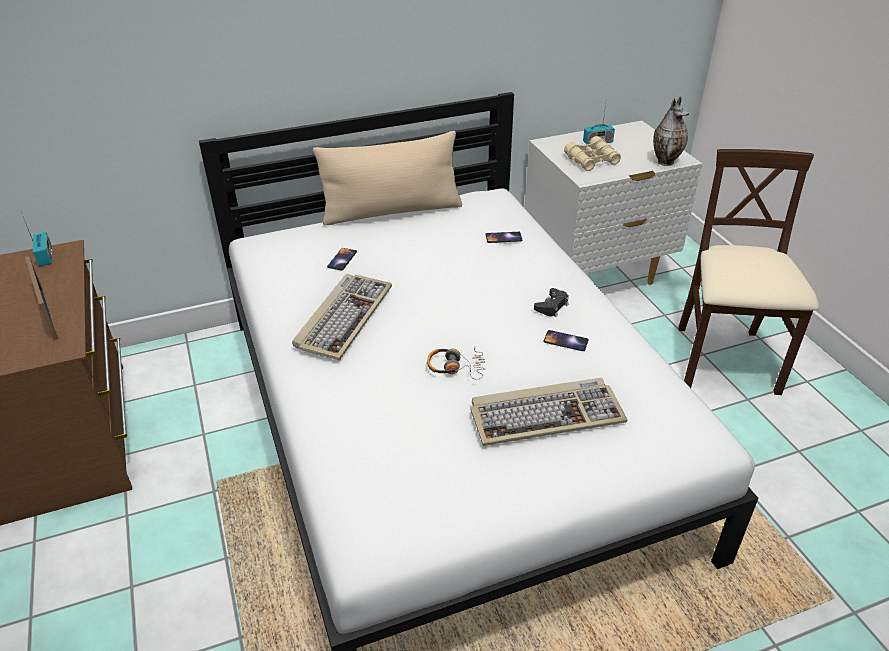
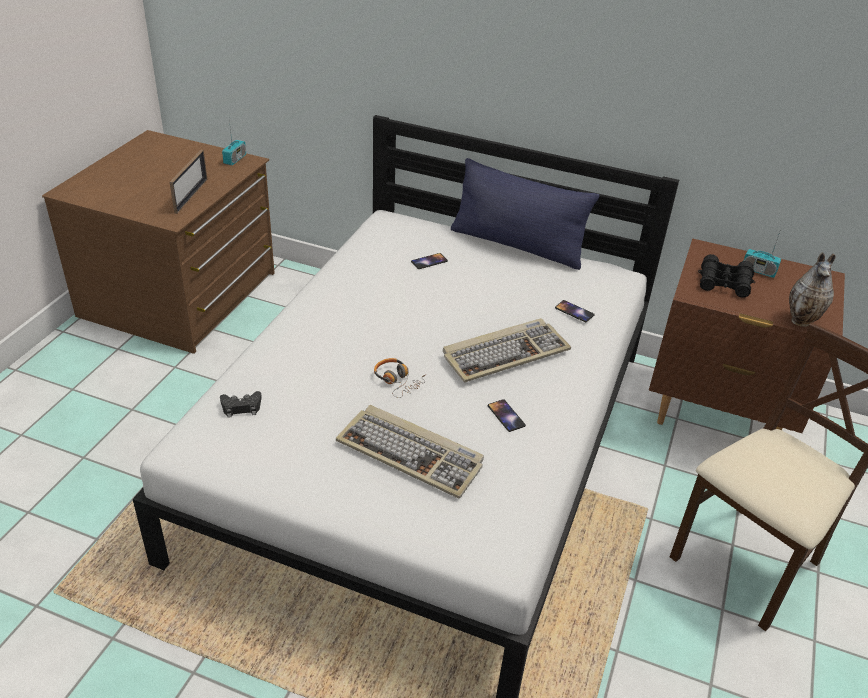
camera: 40 degrees right, 0 degrees up
keyboard [292,274,392,360] -> keyboard moved to [443,318,571,383]
beige pillow [313,131,462,225] -> blue pillow [451,158,599,270]
white nightstand [525,121,702,285] -> brown nightstand [649,238,845,433]
black game controller [534,288,569,317] -> black game controller moved to [220,391,262,418]
beige binoculars [564,136,621,171] -> black binoculars [698,254,755,298]

